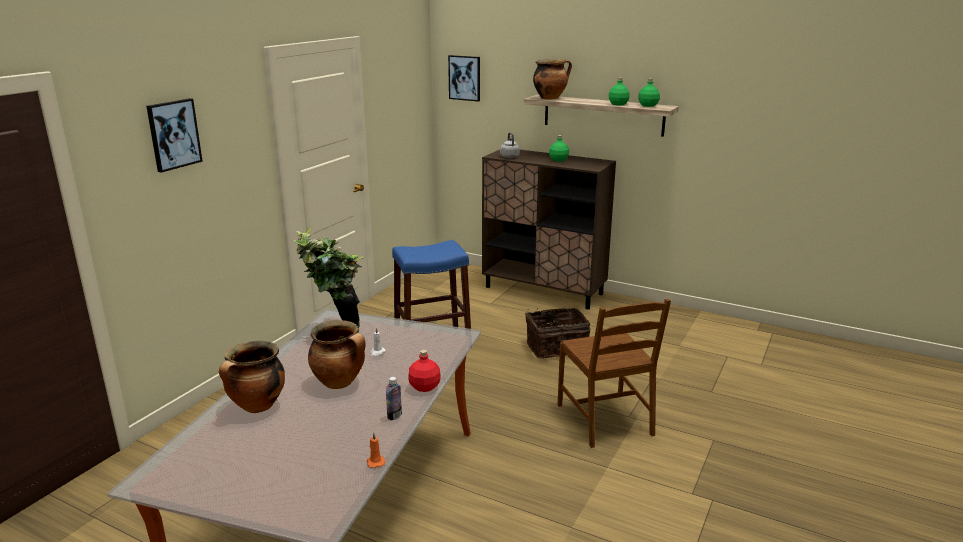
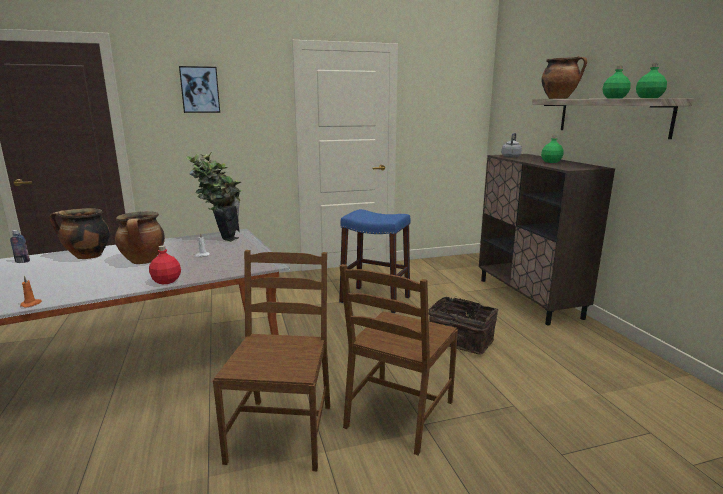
camera: 45 degrees right, 5 degrees down
bottle [386,377,402,420] -> bottle moved to [10,230,30,263]
picture [448,55,480,102] -> none
none -> brown chair [213,250,330,471]

